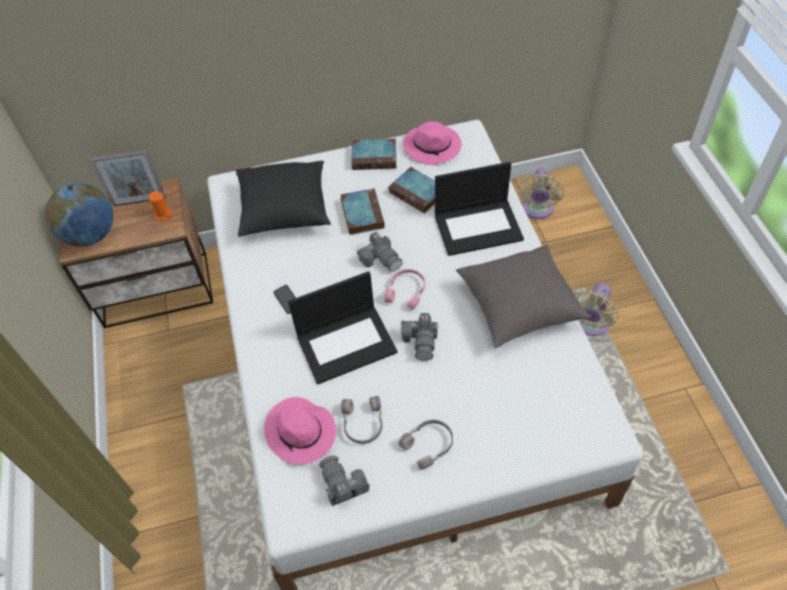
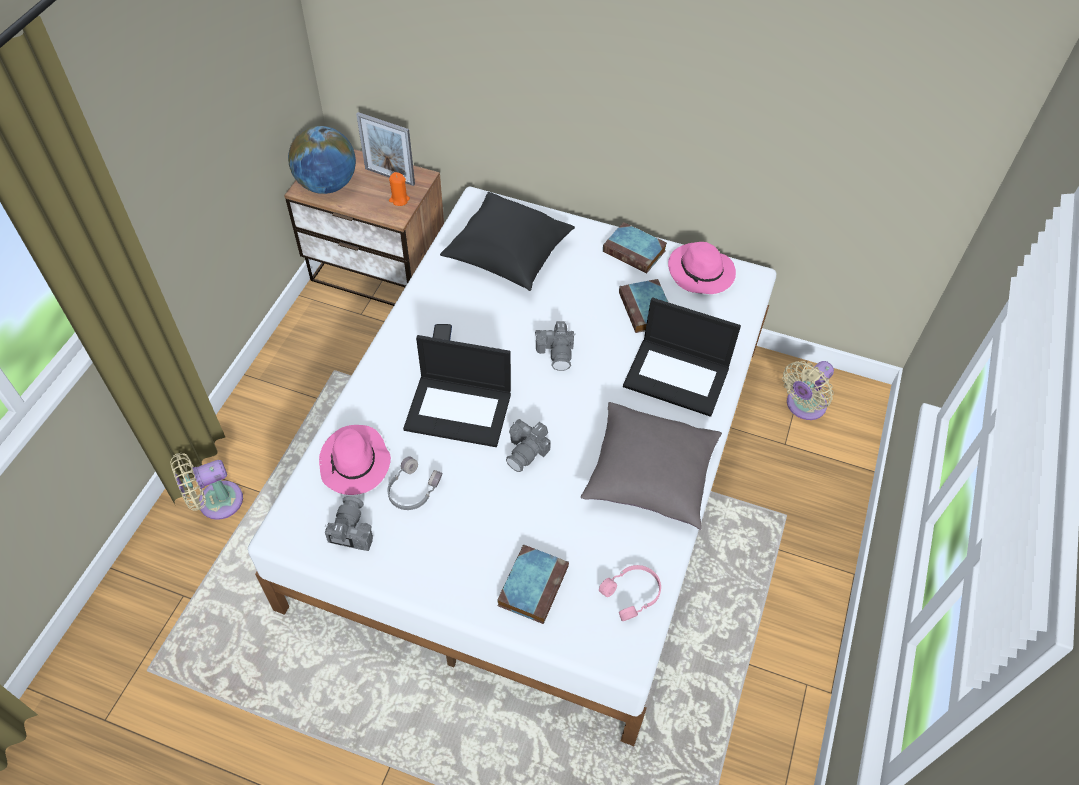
camera: 30 degrees right, 0 degrees up
book [341,188,385,235] -> book moved to [497,545,569,624]
pink headphones [384,269,425,310] -> pink headphones moved to [599,565,661,621]
grey headphones [399,420,453,470] -> none
beige fan [574,283,619,336] -> beige fan moved to [170,453,243,520]

